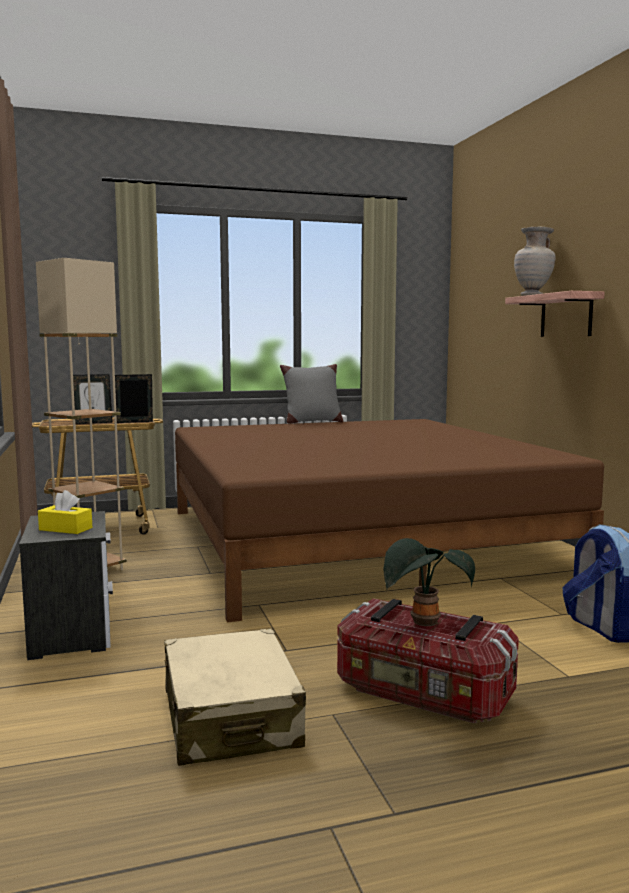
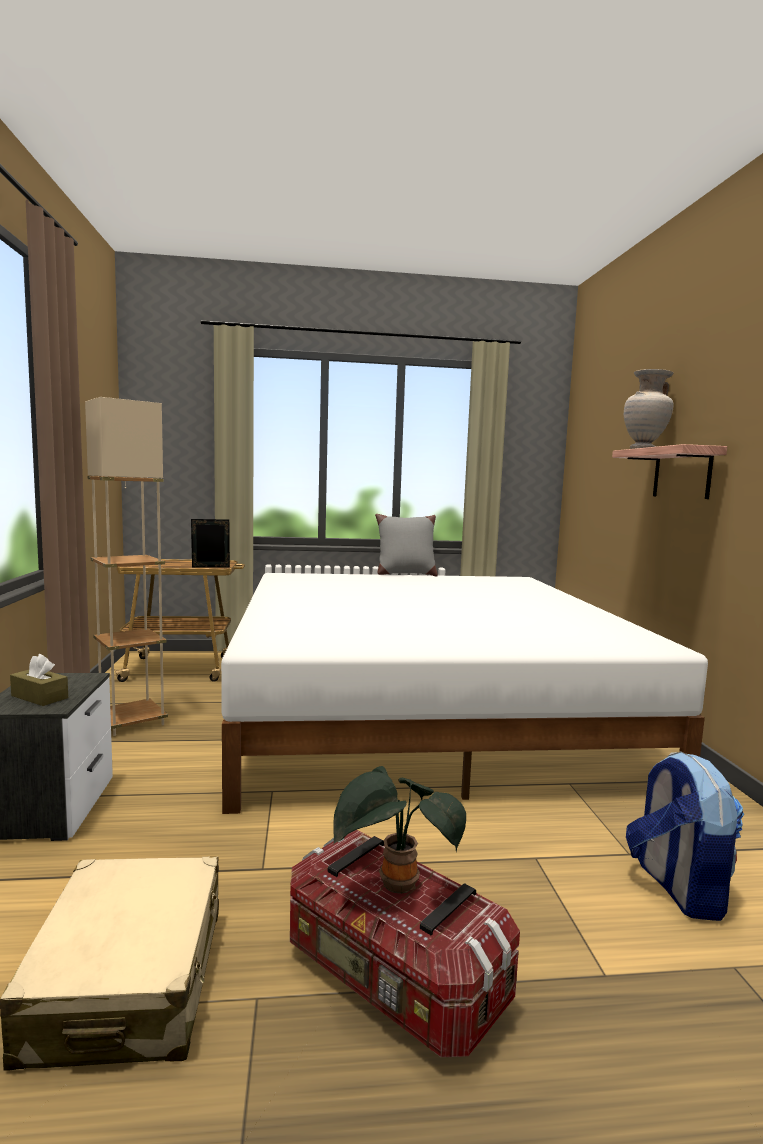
camera: 10 degrees right, 0 degrees up
yellow tissue box [38,490,92,534] -> brown tissue box [10,654,68,706]
picture frame [73,374,113,424] -> none
brown bed [175,419,604,622] -> white bed [221,573,708,814]

